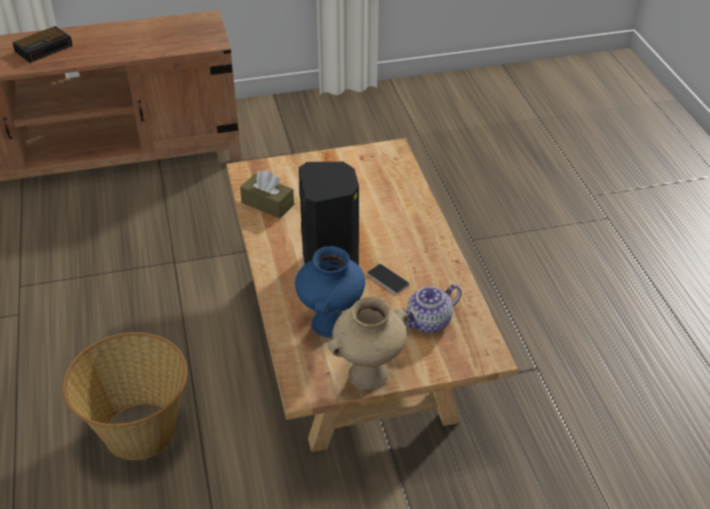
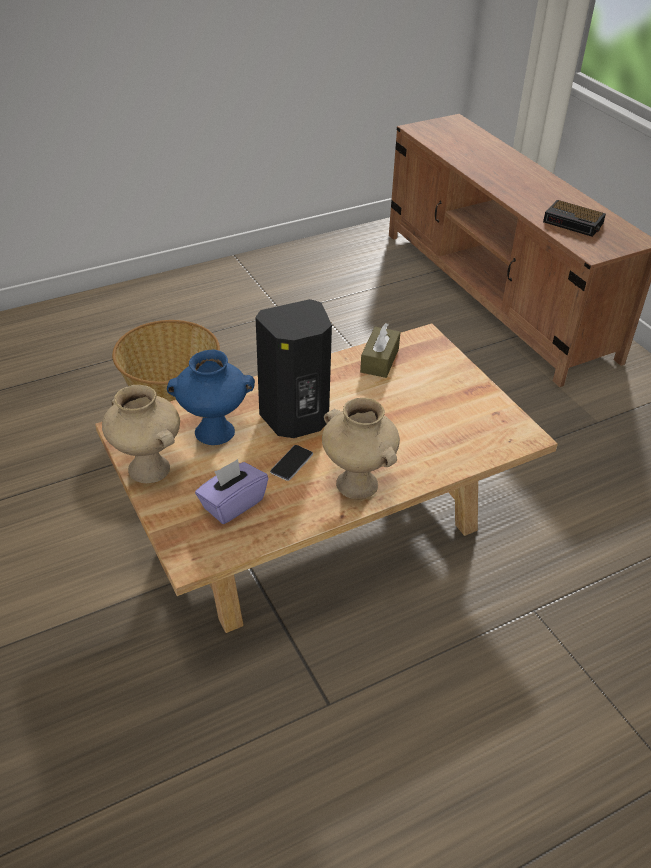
camera: 75 degrees right, 0 degrees up
alarm clock [12,26,73,63] -> alarm clock moved to [543,200,606,237]
teapot [402,284,461,333] -> purple tissue box [195,459,268,524]
none -> beige vase [322,398,400,499]

